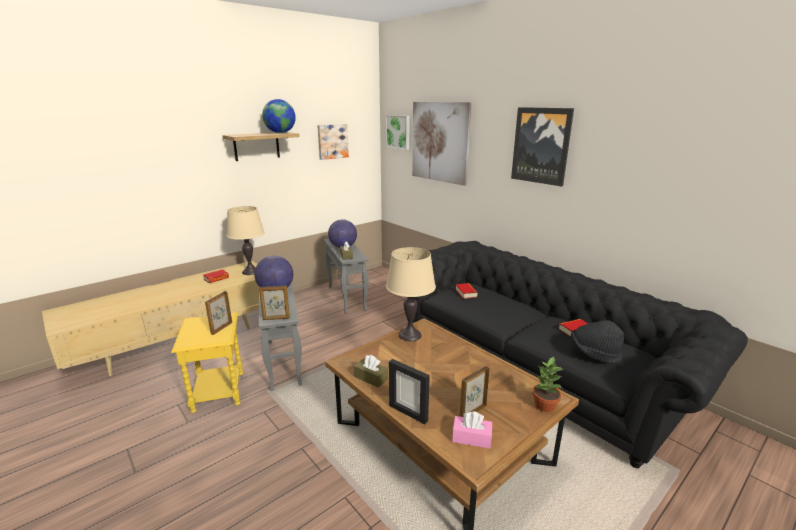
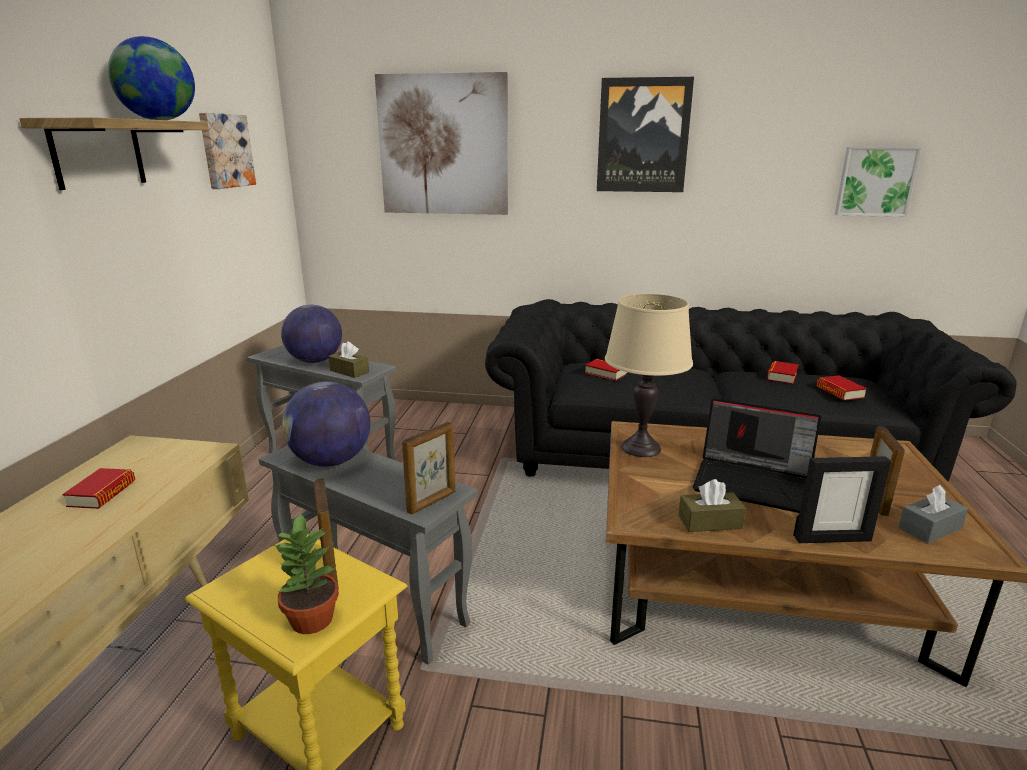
camera: 40 degrees left, 0 degrees up
beige table lamp [226,206,265,275] -> none
picture [386,115,410,150] -> picture moved to [835,147,922,217]
pink tissue box [452,411,492,449] -> grey tissue box [898,485,968,544]
potted plant [532,356,564,412] -> potted plant moved to [274,513,339,634]
black hat [571,320,624,364] -> book [817,375,867,401]
none -> laptop [693,399,821,513]

